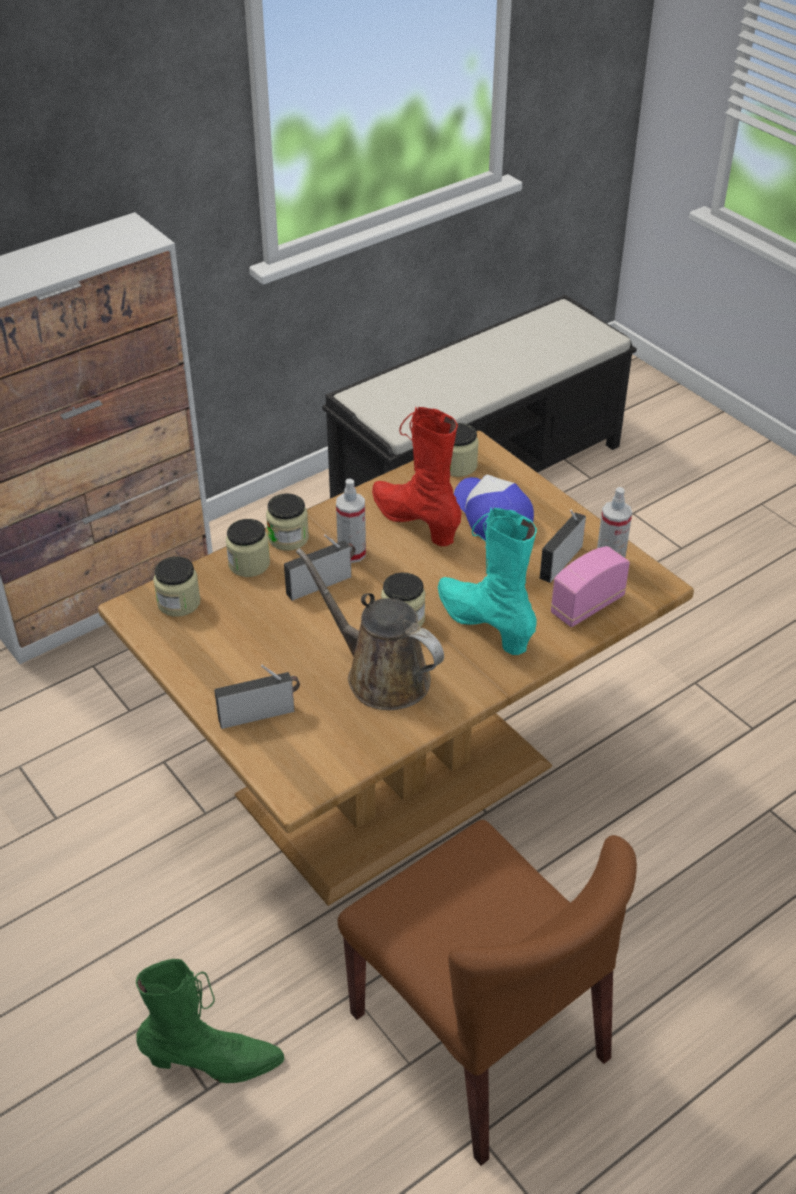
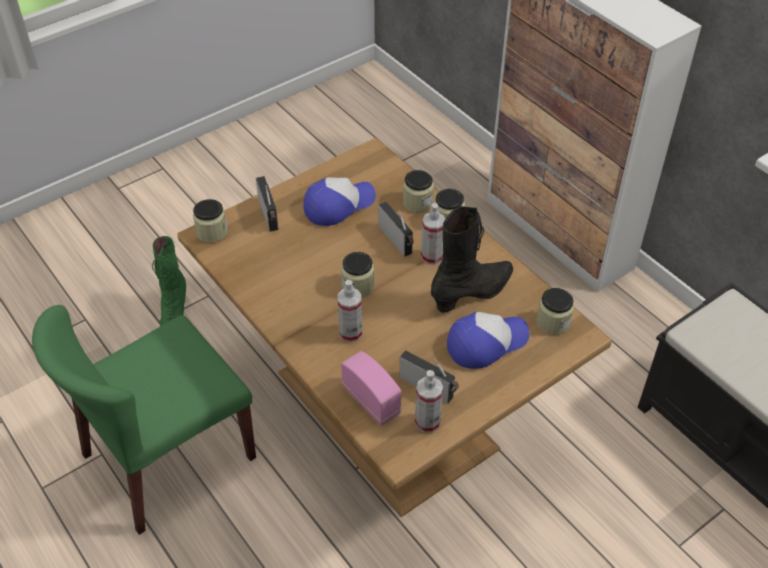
camera: 90 degrees right, 5 degrees up
jar [153,556,200,617] -> jar moved to [193,199,228,243]
brown watering can [296,548,444,710] -> none
brown chair [338,820,637,1166] -> green chair [32,305,256,535]
red boot [372,407,462,546] -> black boot [431,206,513,313]
turquoise boot [438,508,537,655] -> spray bottle [337,280,362,343]
none -> cap [303,177,376,226]

